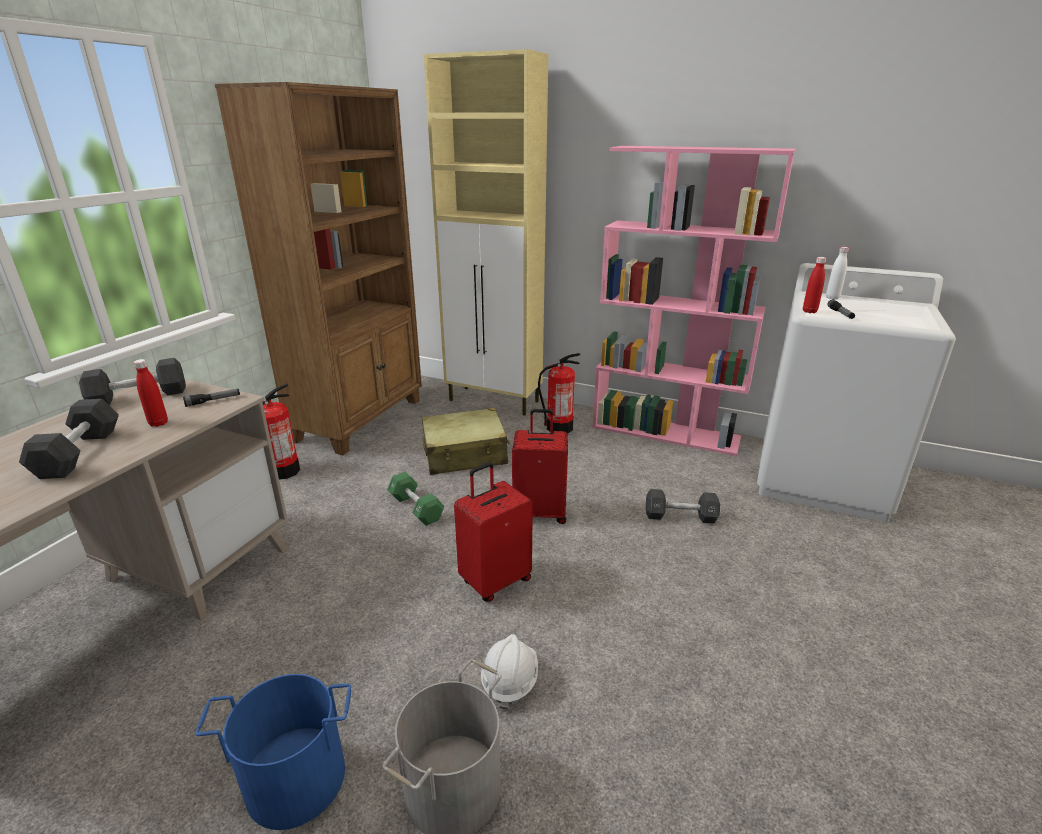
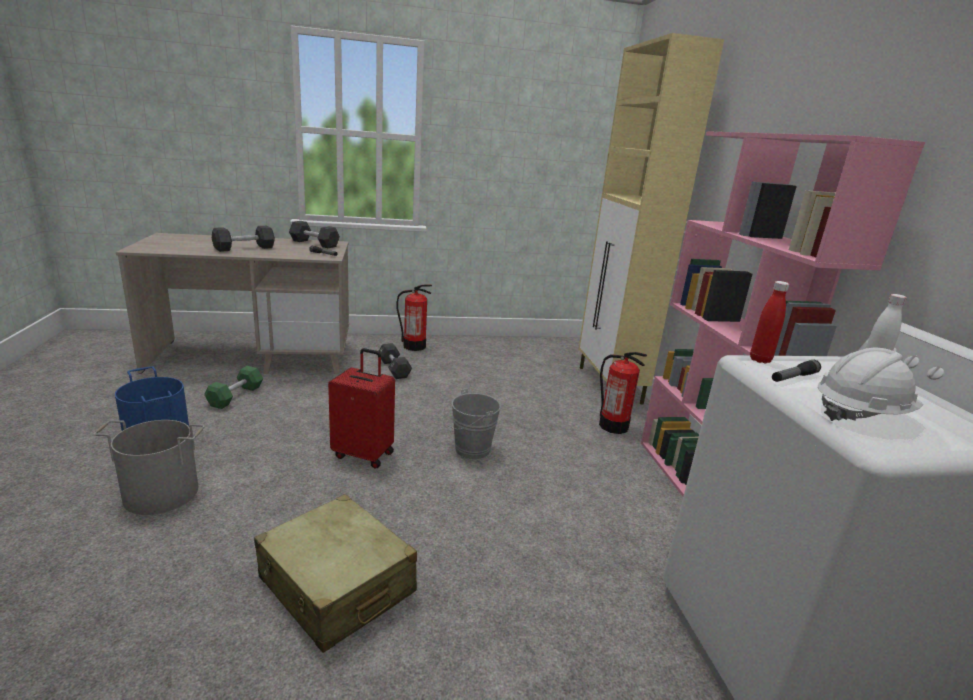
camera: 55 degrees right, 5 degrees down
red bottle [133,359,168,427] -> none
brown bookcase [215,82,422,455] -> none
green dumbbell [387,472,445,526] -> green dumbbell moved to [204,366,263,409]
beige suitcase [422,408,510,475] -> beige suitcase moved to [254,494,417,653]
white hard hat [481,634,538,710] -> white hard hat moved to [818,348,923,421]
red suitcase [512,409,568,524] -> grey bucket [442,388,501,460]
black dumbbell [646,489,720,524] -> black dumbbell moved to [379,343,412,379]

